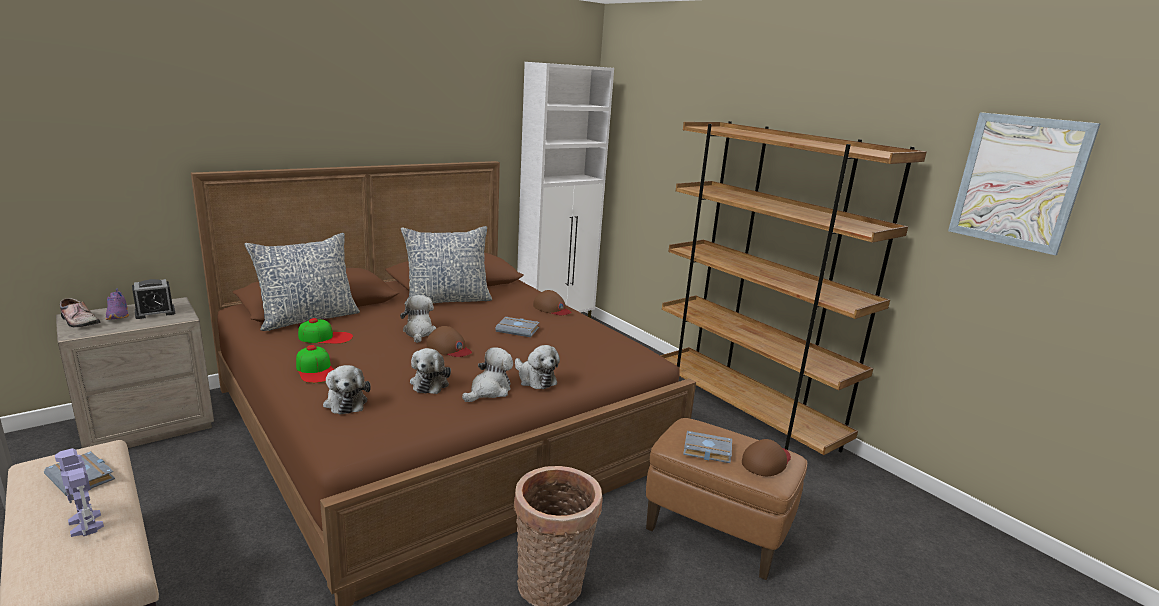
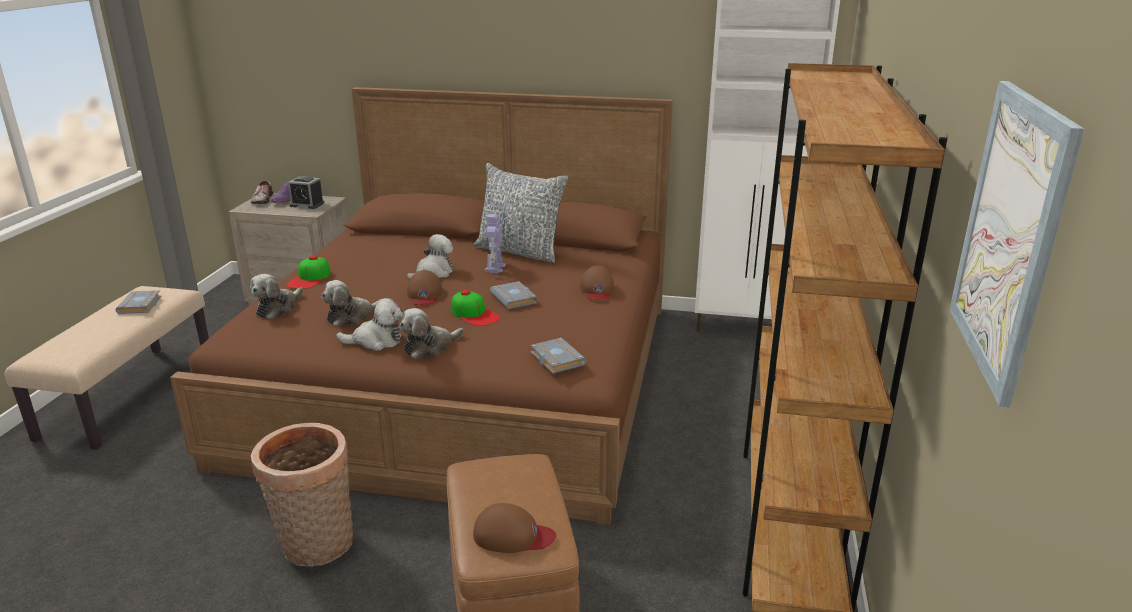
camera: 50 degrees right, 5 degrees up
toy robot [55,448,104,537] -> toy robot moved to [485,214,506,273]
pillow [244,233,360,331] -> none
cap [298,318,353,344] -> cap moved to [451,290,500,326]
plush toy [515,345,560,389] -> plush toy turned 45 degrees clockwise [399,308,464,359]
grey book [683,431,732,463] -> grey book moved to [531,337,586,374]

